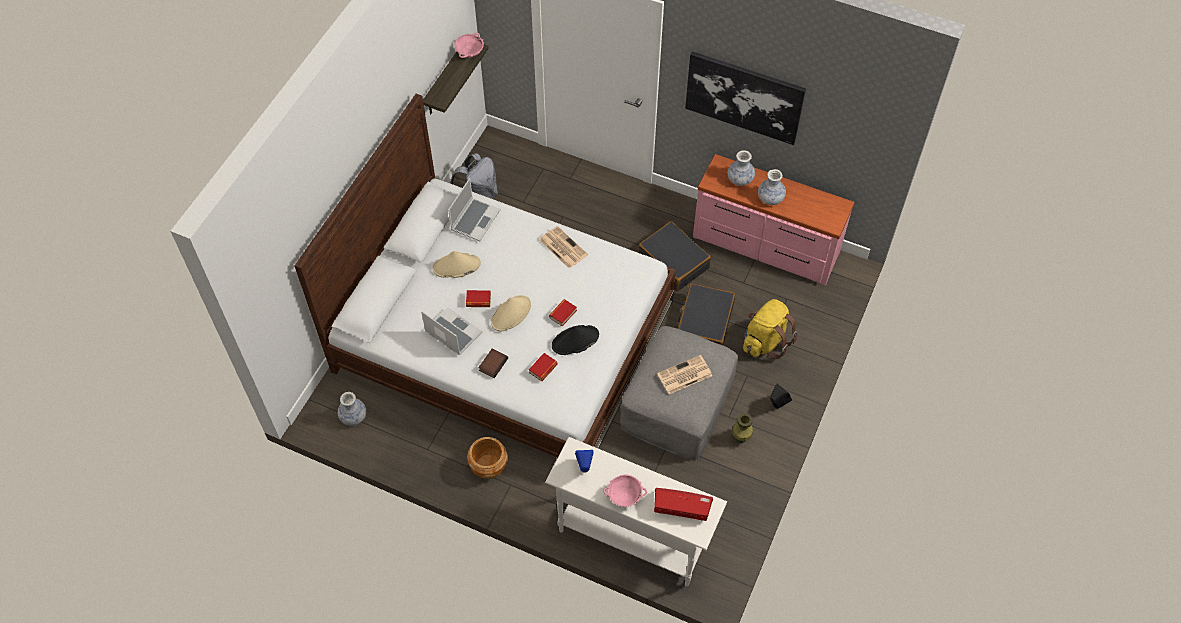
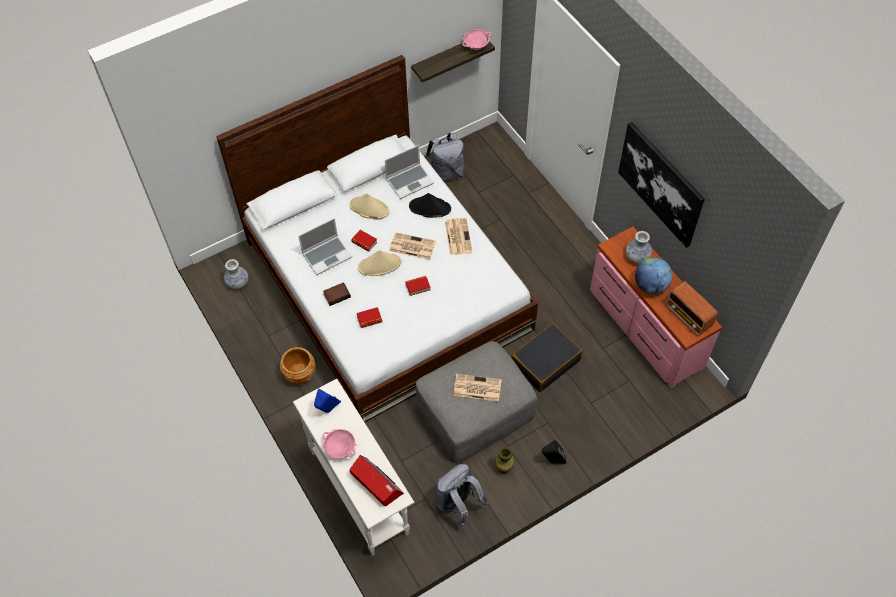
camera: 35 degrees right, 0 degrees up
laptop [421,308,482,355] -> laptop turned 75 degrees clockwise [298,218,352,275]
black hat [552,325,599,355] -> black hat moved to [409,193,451,218]
black suitcase [638,221,711,292] -> none
yellow backpack [743,299,797,359] -> none
vase [758,169,786,205] -> globe [635,257,673,294]
none -> newspaper [389,232,436,260]
none -> grey backpack [436,464,488,526]
none -> radio [666,281,718,336]

